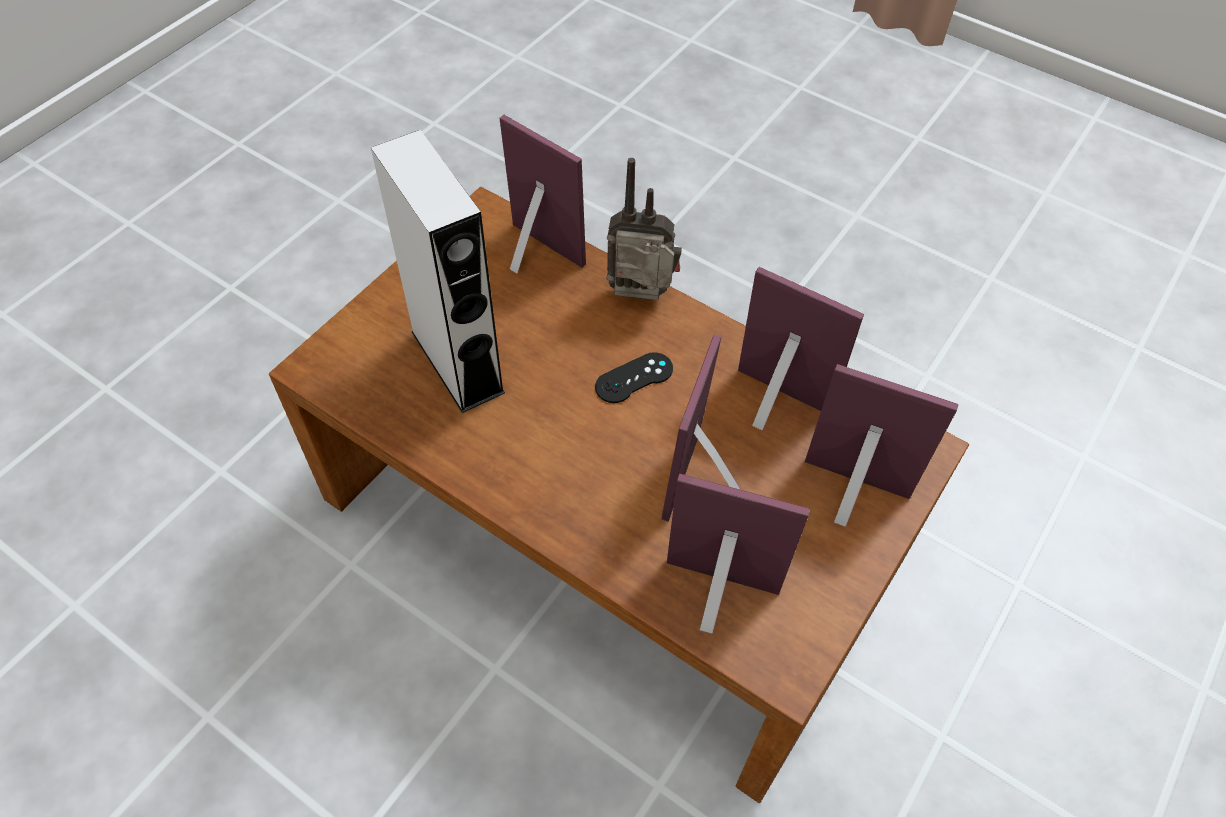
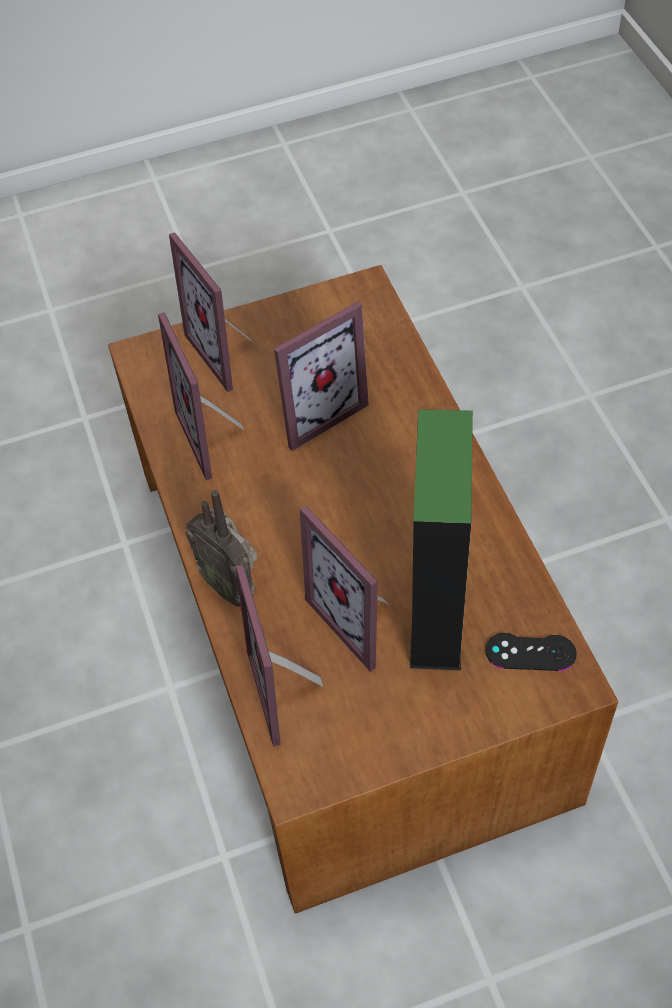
camera: 140 degrees left, 0 degrees up
grey speaker [371,130,505,413] -> green speaker [410,409,473,671]
black game controller [595,352,673,403] -> black game controller moved to [485,633,577,671]
picture frame [667,474,810,634] -> picture frame moved to [300,505,389,672]

